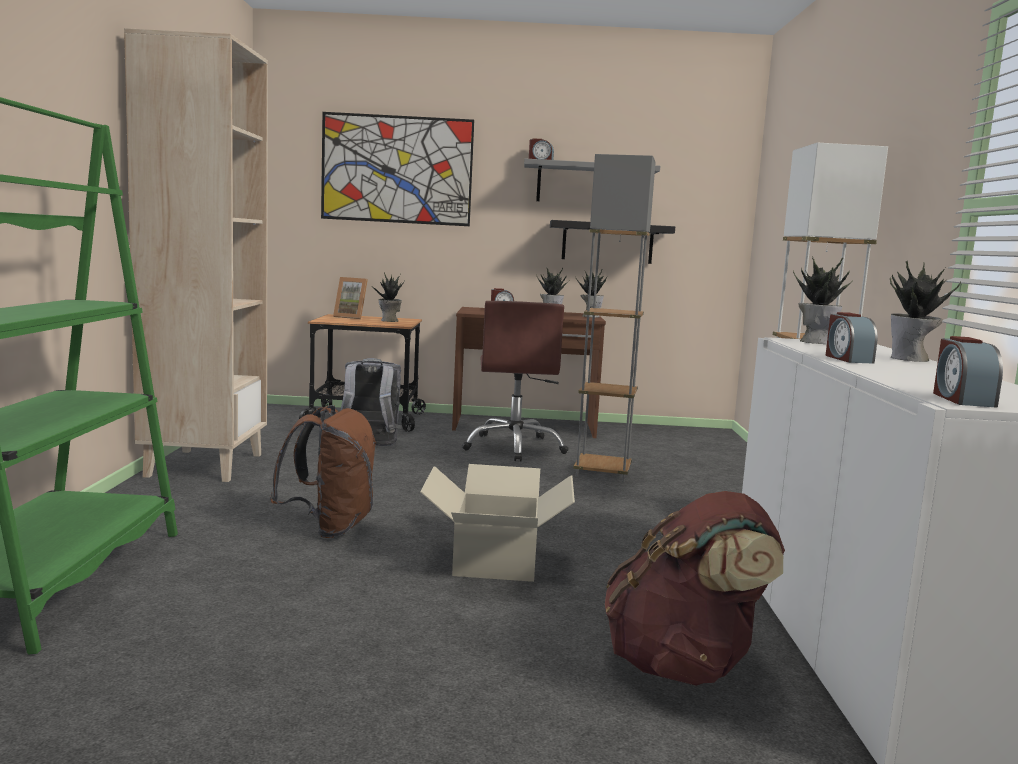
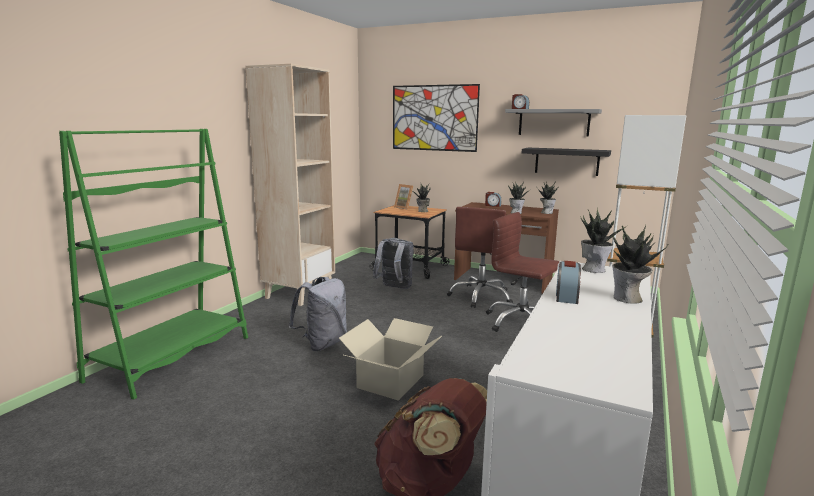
camera: 25 degrees right, 5 degrees up
brown backpack [270,405,376,538] -> grey backpack [289,277,347,351]
grey floor lamp [573,154,656,482] -> brown office chair [486,212,560,332]
alarm clock [933,336,1003,407] -> none

